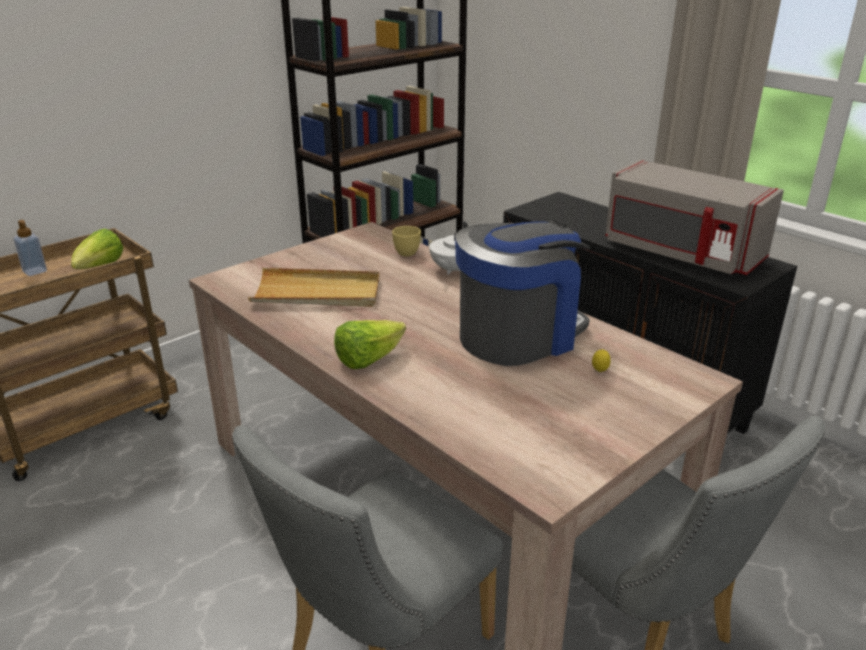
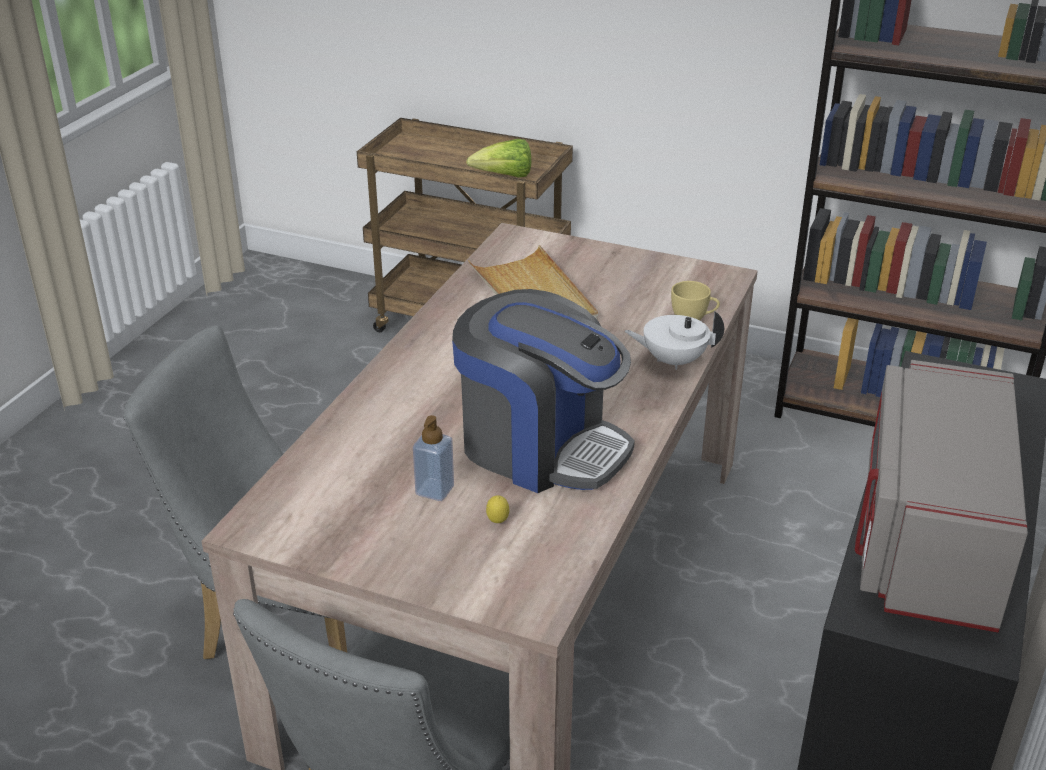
camera: 65 degrees right, 5 degrees up
soap dispenser [13,220,47,276] -> soap dispenser moved to [413,415,454,501]
lettuce [334,320,406,369] -> none

